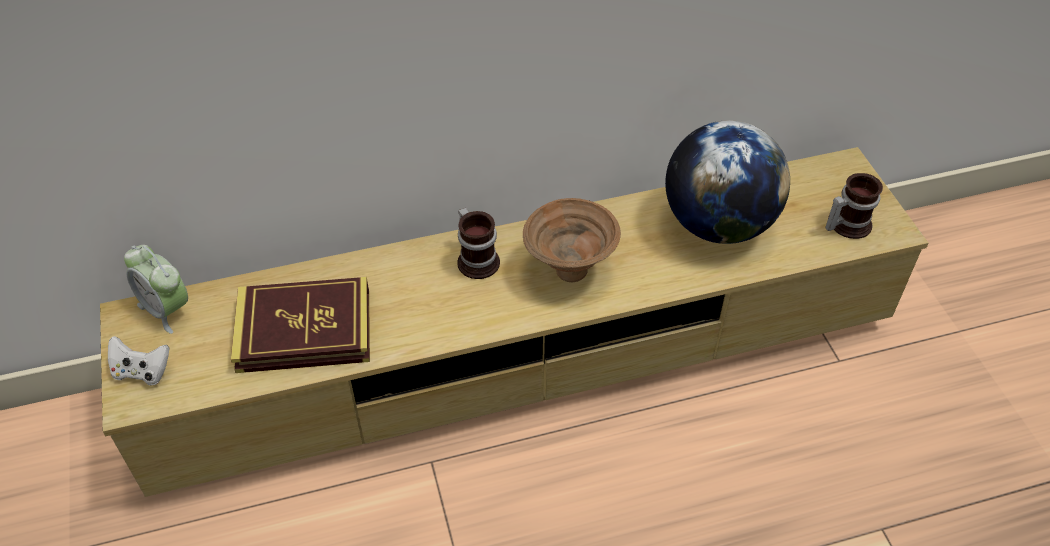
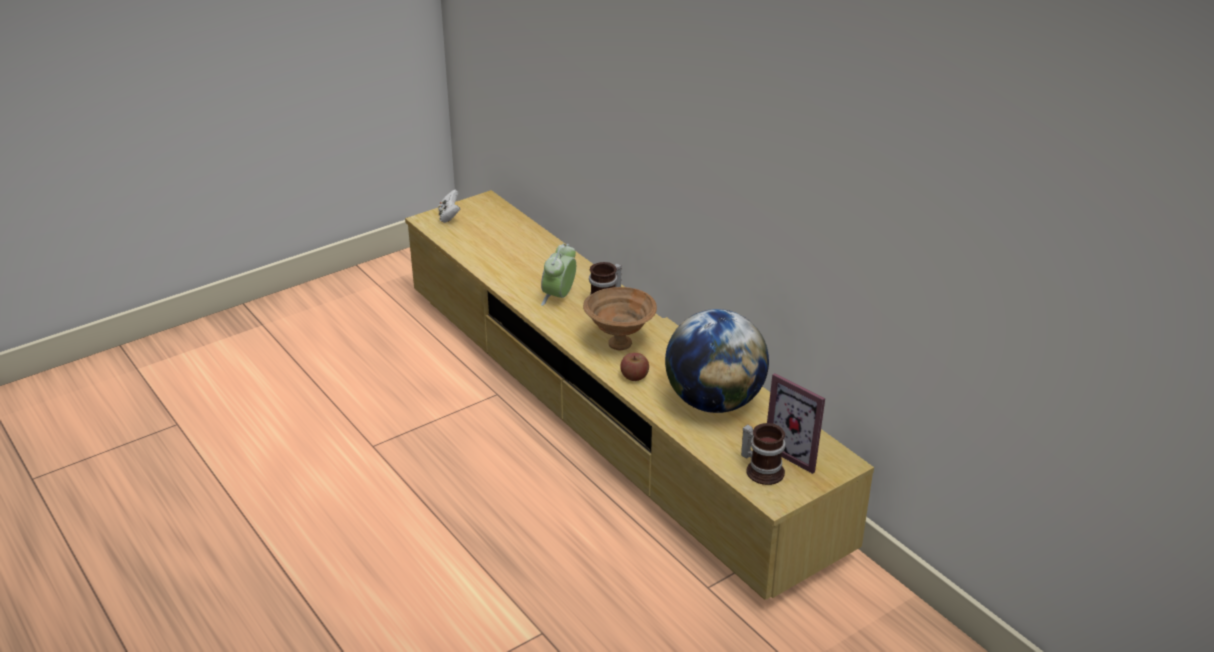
camera: 70 degrees right, 15 degrees down
alarm clock [124,245,188,334] -> alarm clock moved to [541,243,576,306]
book [231,277,370,373] -> none
none -> apple [620,353,649,381]
none -> picture frame [767,373,825,474]

